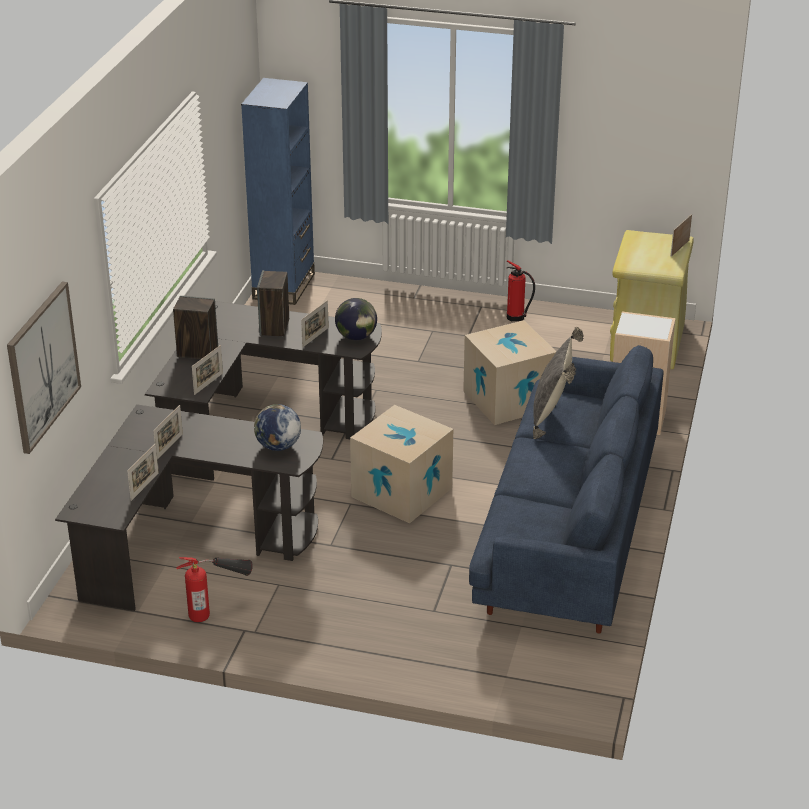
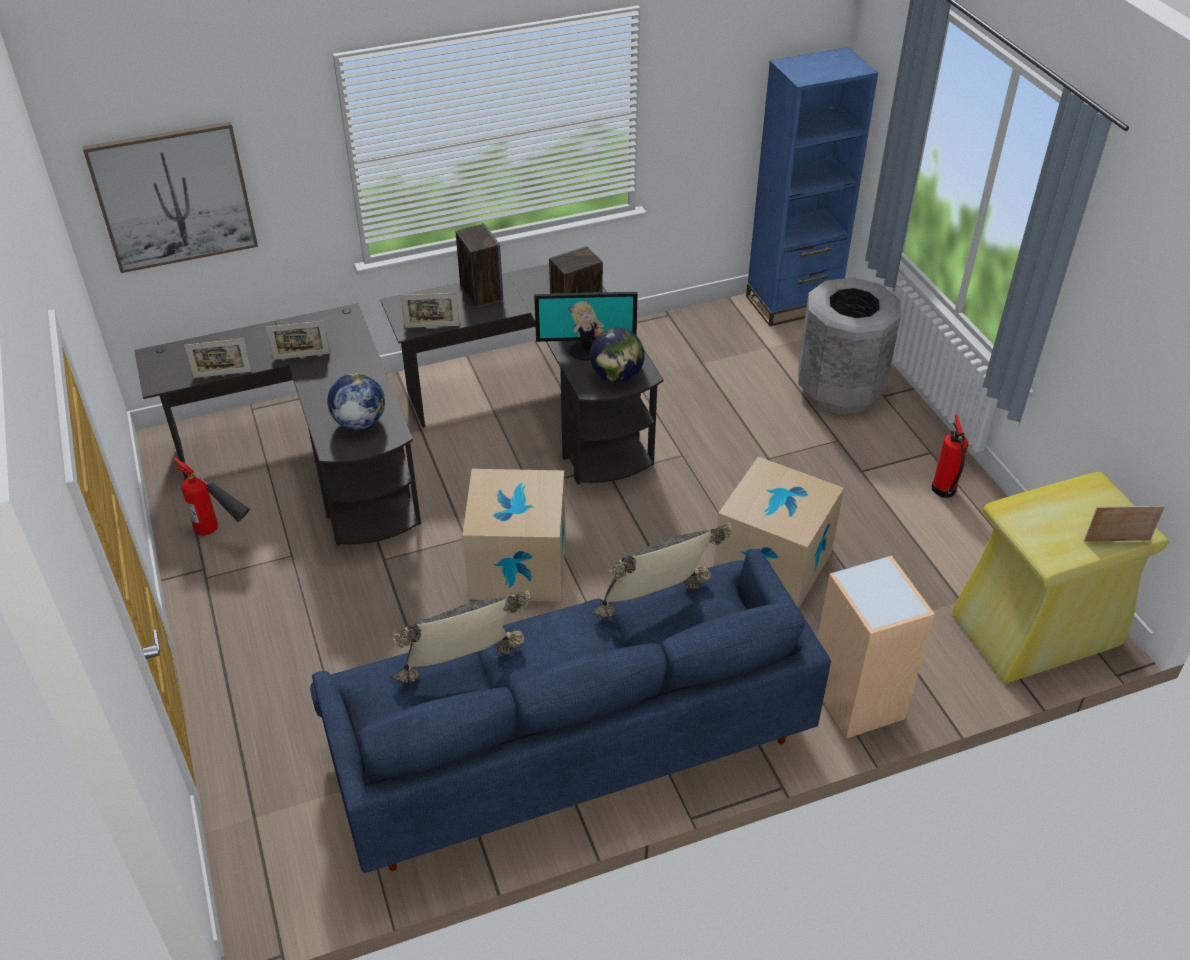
camera: 55 degrees right, 10 degrees up
picture frame [301,300,329,347] -> monitor [534,292,638,361]
none -> pillow [390,590,531,684]
none -> grey trash can [798,277,901,415]

